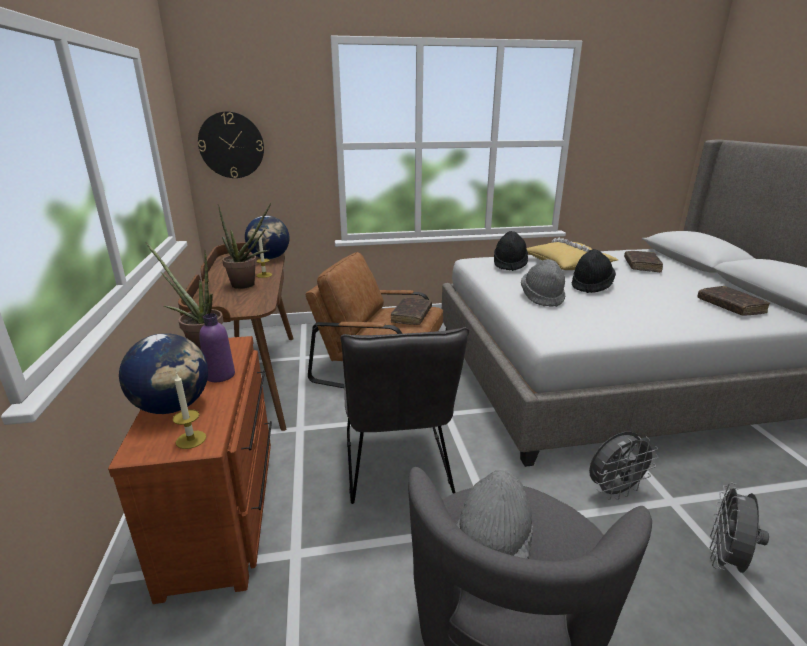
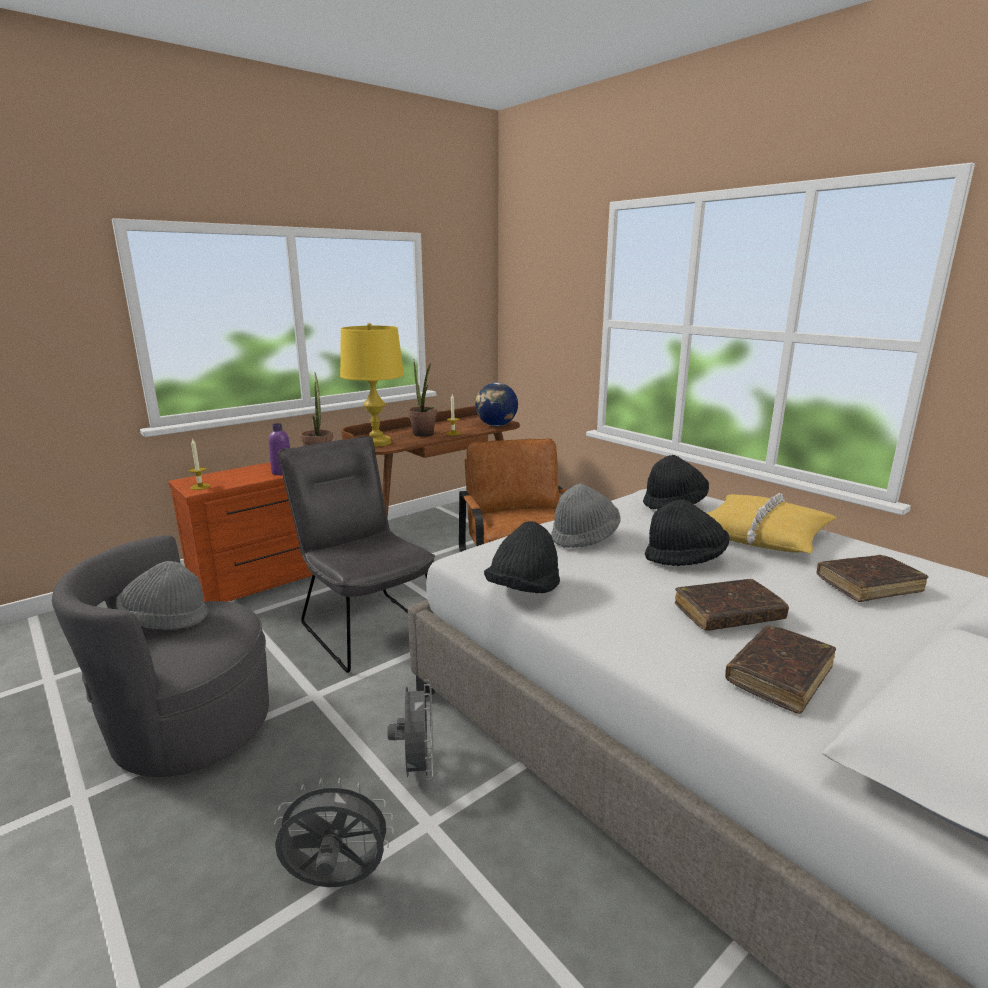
camera: 60 degrees right, 5 degrees down
globe [119,333,208,414] -> none
wall clock [198,111,264,178] -> none
grey chair [340,327,469,504] -> grey chair turned 90 degrees clockwise [278,436,435,673]
brown book [390,298,432,325] -> brown book moved to [675,579,789,631]
grey fan [589,432,659,500] -> grey fan turned 135 degrees counterclockwise [387,680,434,781]
none -> yellow table lamp [340,323,404,447]
none -> black hat [484,521,560,593]

